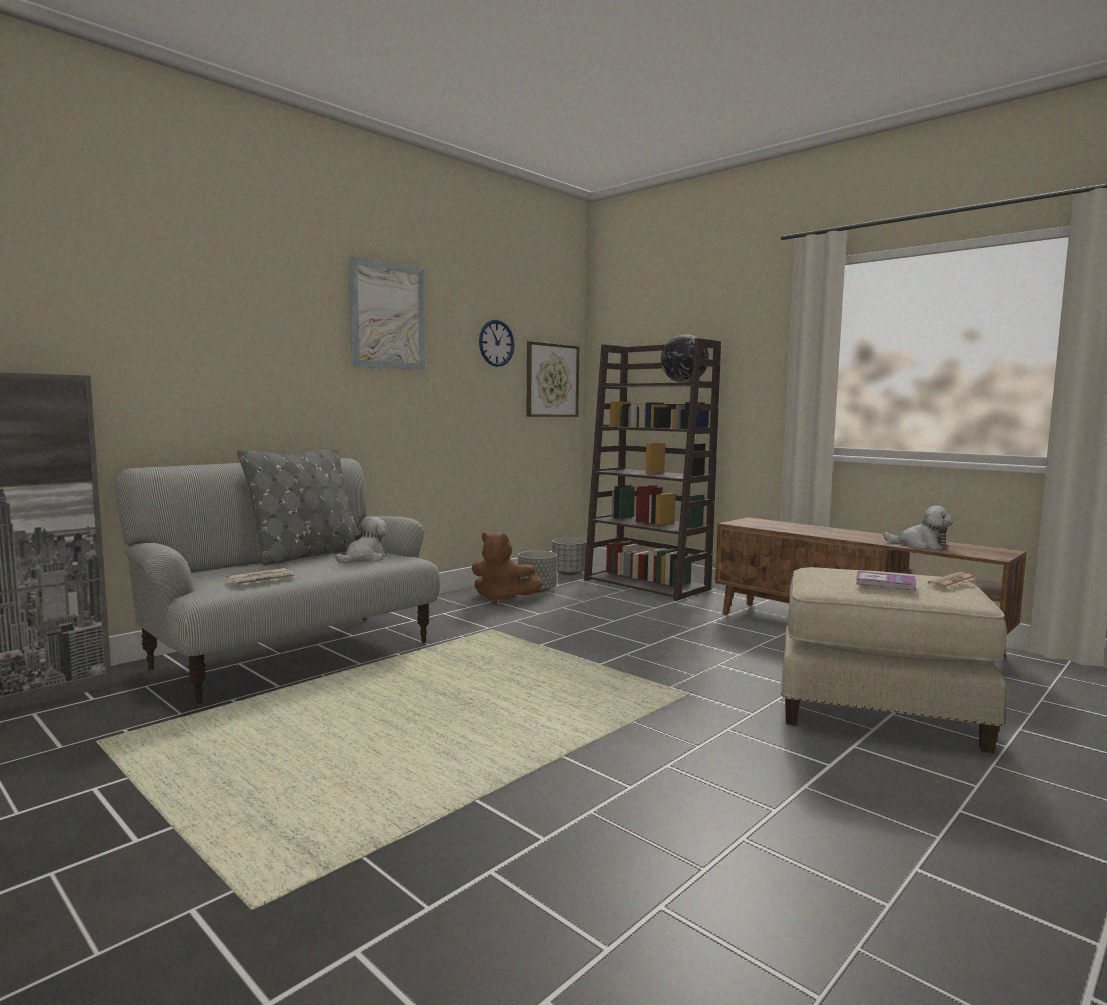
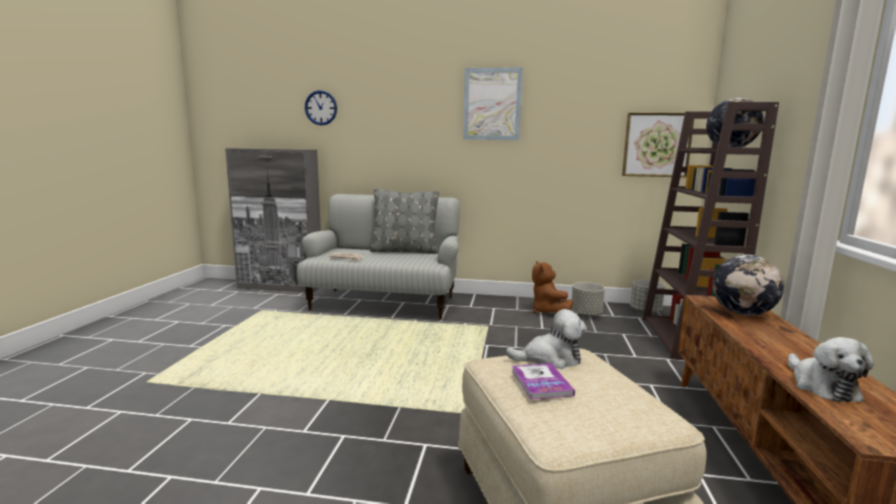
camera: 55 degrees right, 5 degrees up
plush toy [336,516,388,563] -> plush toy moved to [506,309,587,369]
wall clock [479,320,515,367] -> wall clock moved to [305,90,337,125]
newspaper [928,572,975,589] -> none
none -> globe [712,255,784,316]

